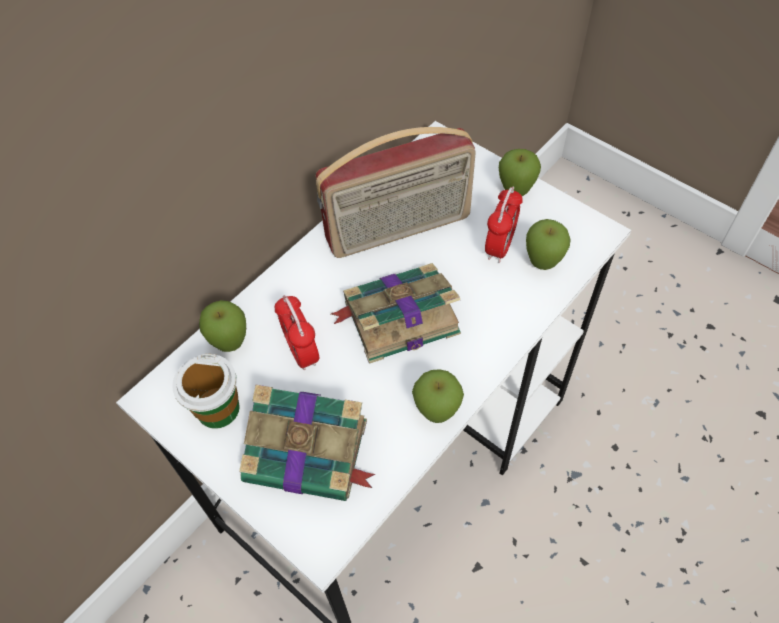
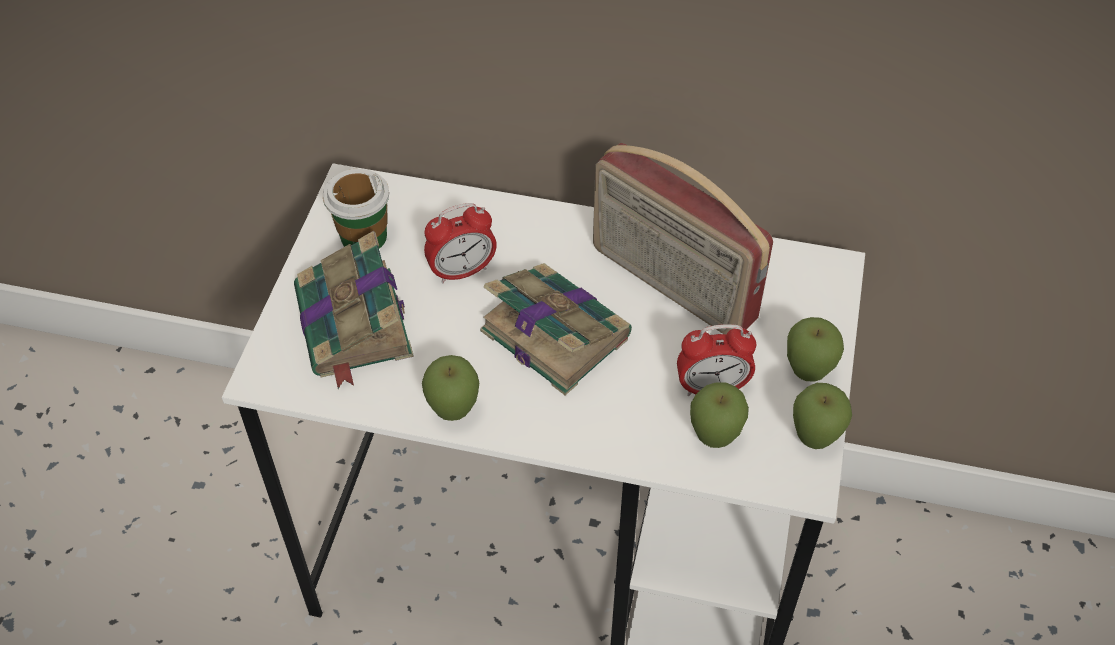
camera: 60 degrees right, 5 degrees down
apple [199,300,246,352] -> apple moved to [793,383,852,449]
alarm clock [275,295,320,370] -> alarm clock turned 150 degrees counterclockwise [424,203,497,283]

